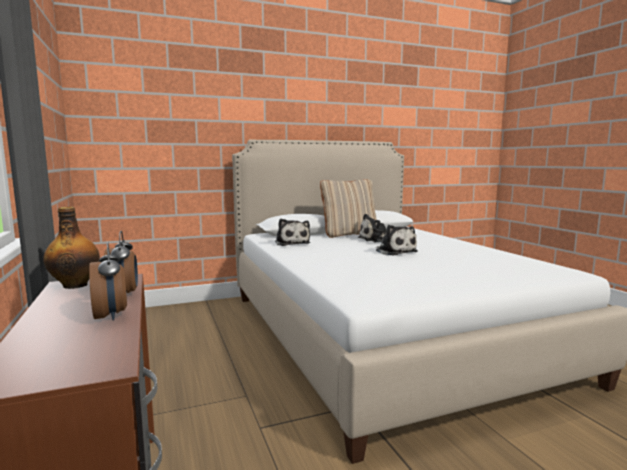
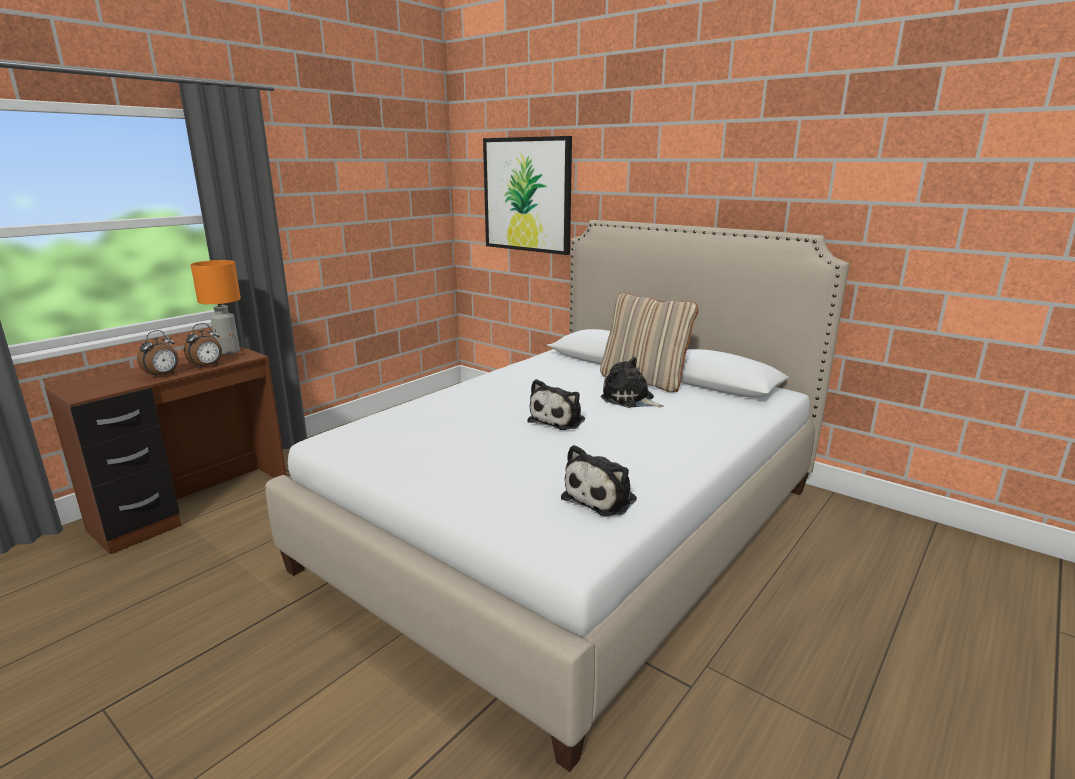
camera: 60 degrees right, 10 degrees up
bottle [43,207,100,289] -> orange table lamp [191,260,241,354]
plush toy [275,219,310,246] -> plush toy moved to [561,445,637,517]
none -> picture [483,136,572,255]

